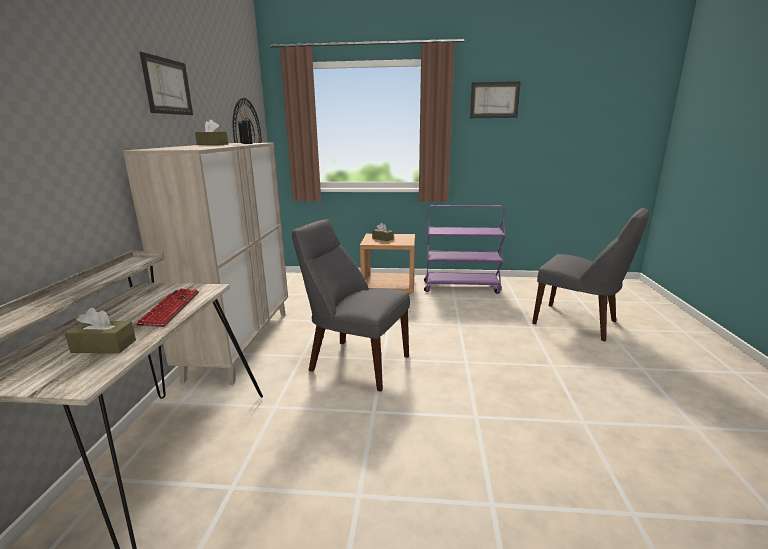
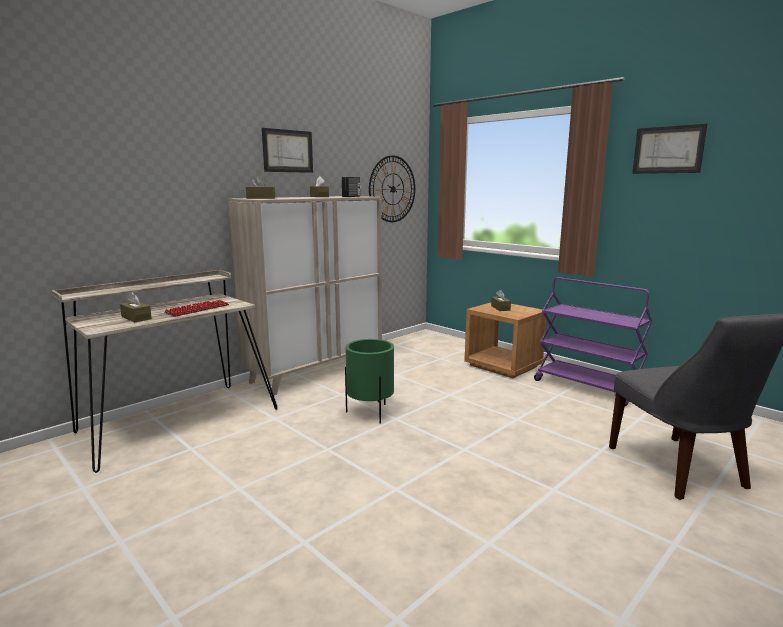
camera: 40 degrees right, 5 degrees down
grey chair [292,219,410,392] -> green planter [345,339,394,423]
none -> brown tissue box [246,175,275,199]

